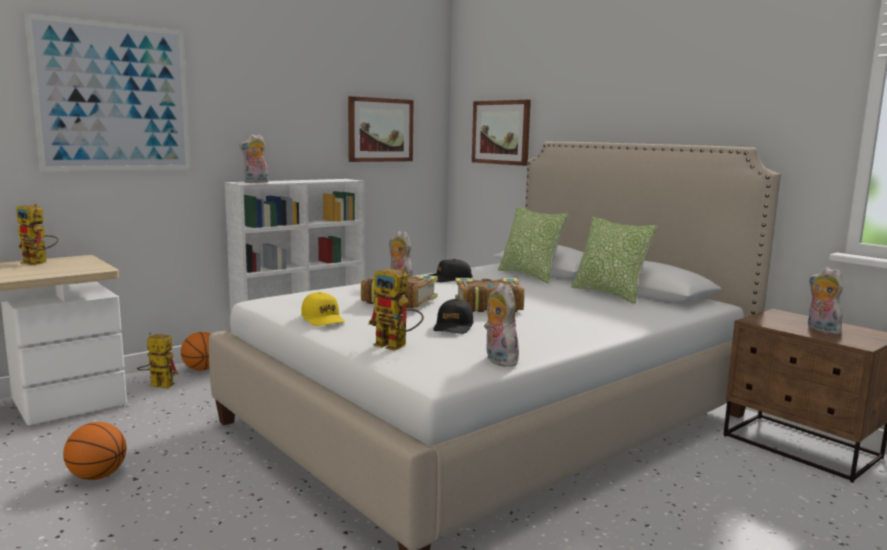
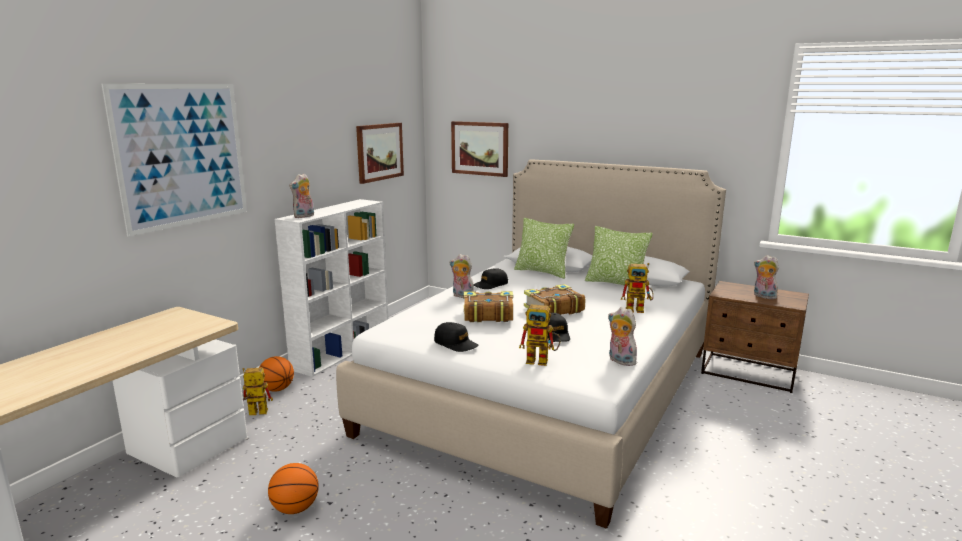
camera: 20 degrees left, 5 degrees up
toy robot [16,204,59,265] -> toy robot moved to [621,263,654,313]
yellow cap [301,292,345,326] -> black cap [434,322,479,352]

